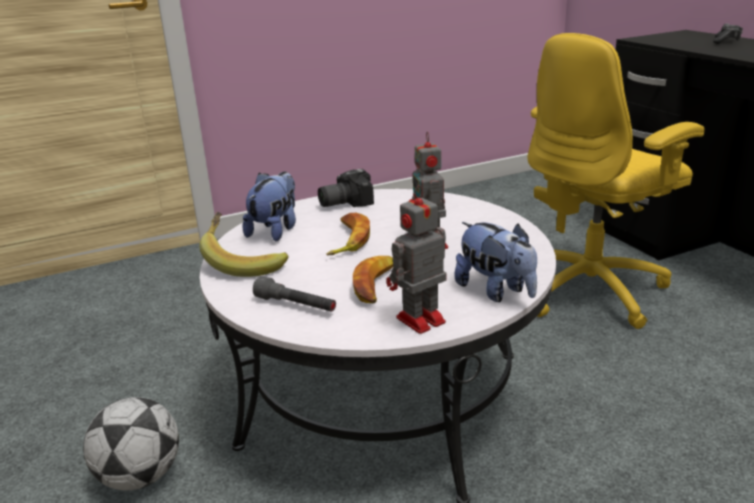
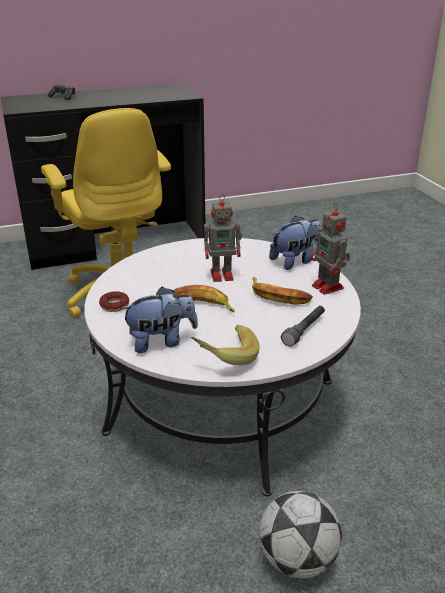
camera: 85 degrees left, 5 degrees up
plush toy [243,172,296,241] -> plush toy turned 135 degrees clockwise [120,287,198,353]
camera [318,169,374,207] -> donut [99,291,129,312]

